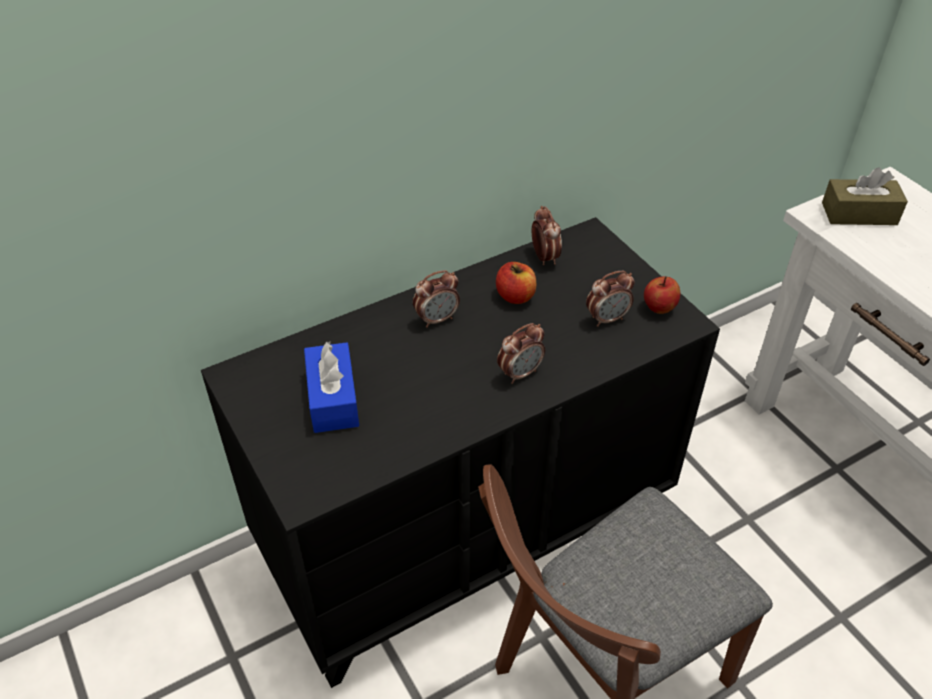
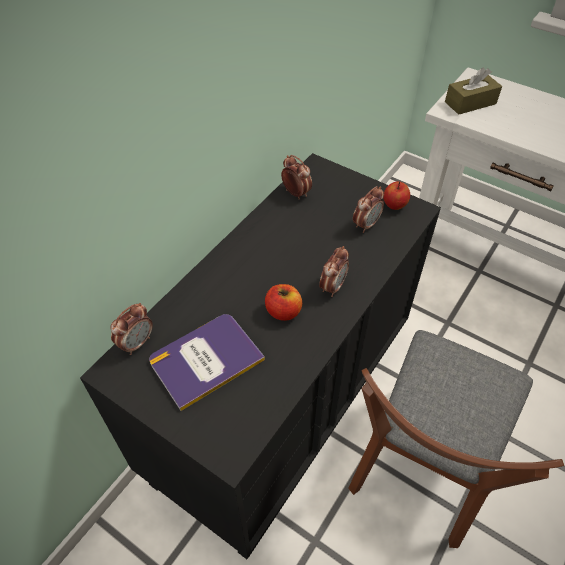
camera: 25 degrees left, 5 degrees up
blue tissue box [304,341,359,433] -> book [149,314,265,411]
alarm clock [413,270,460,328] -> alarm clock moved to [111,303,153,355]
apple [496,262,536,304] -> apple moved to [265,284,302,321]

